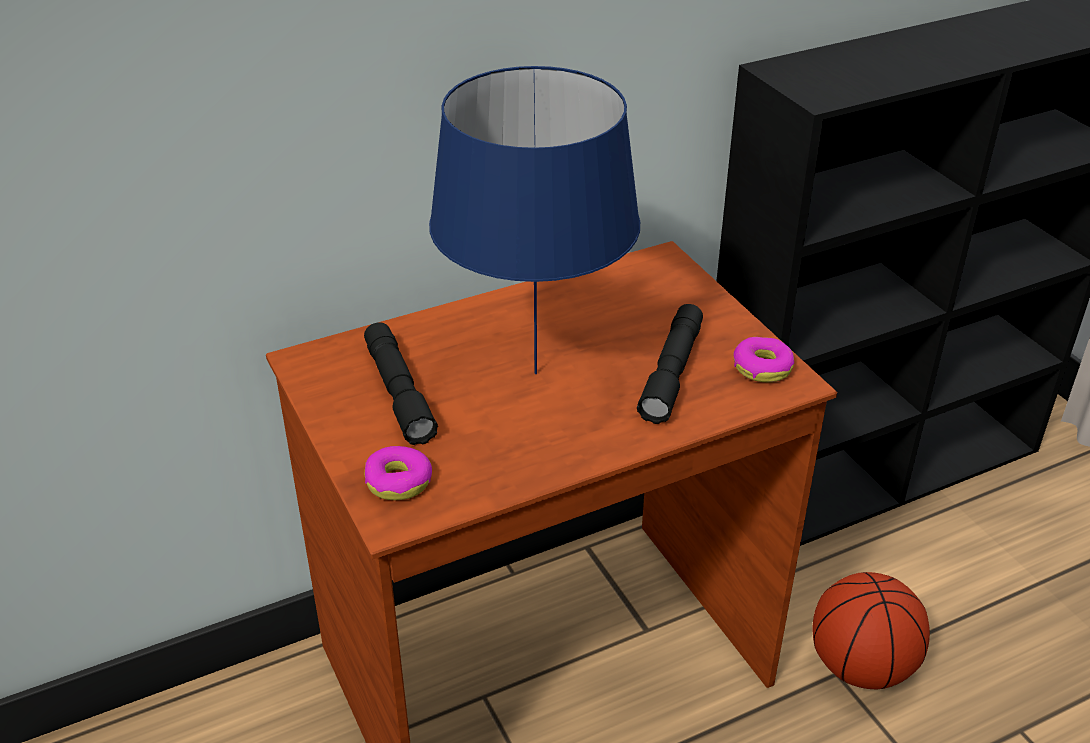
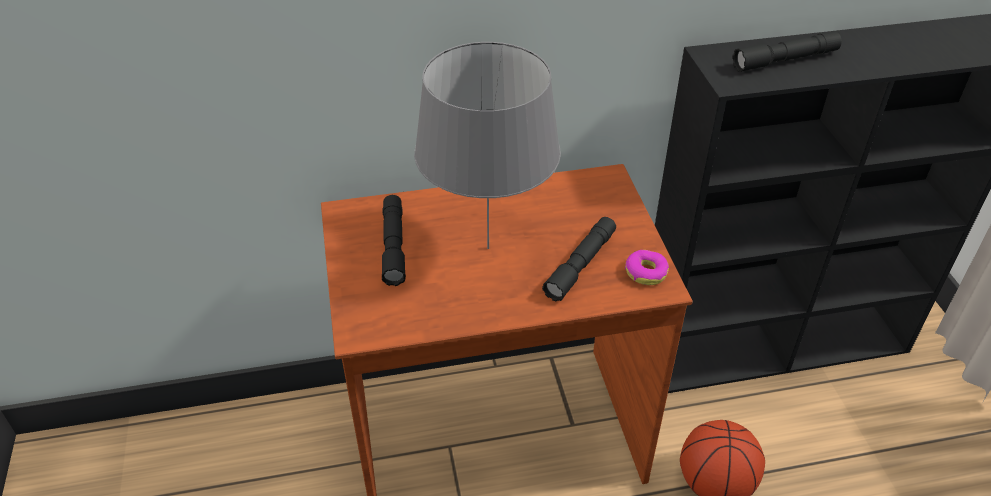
camera: 15 degrees right, 5 degrees up
donut [365,446,432,500] -> none
blue table lamp [429,66,640,374] -> grey table lamp [414,42,561,249]
none -> black flashlight [732,31,842,72]

